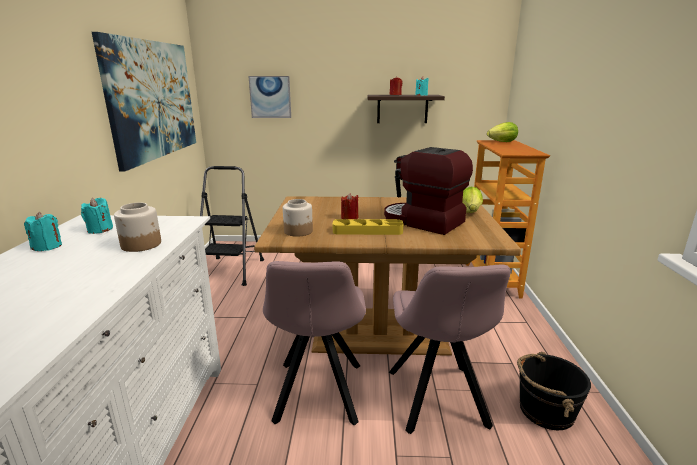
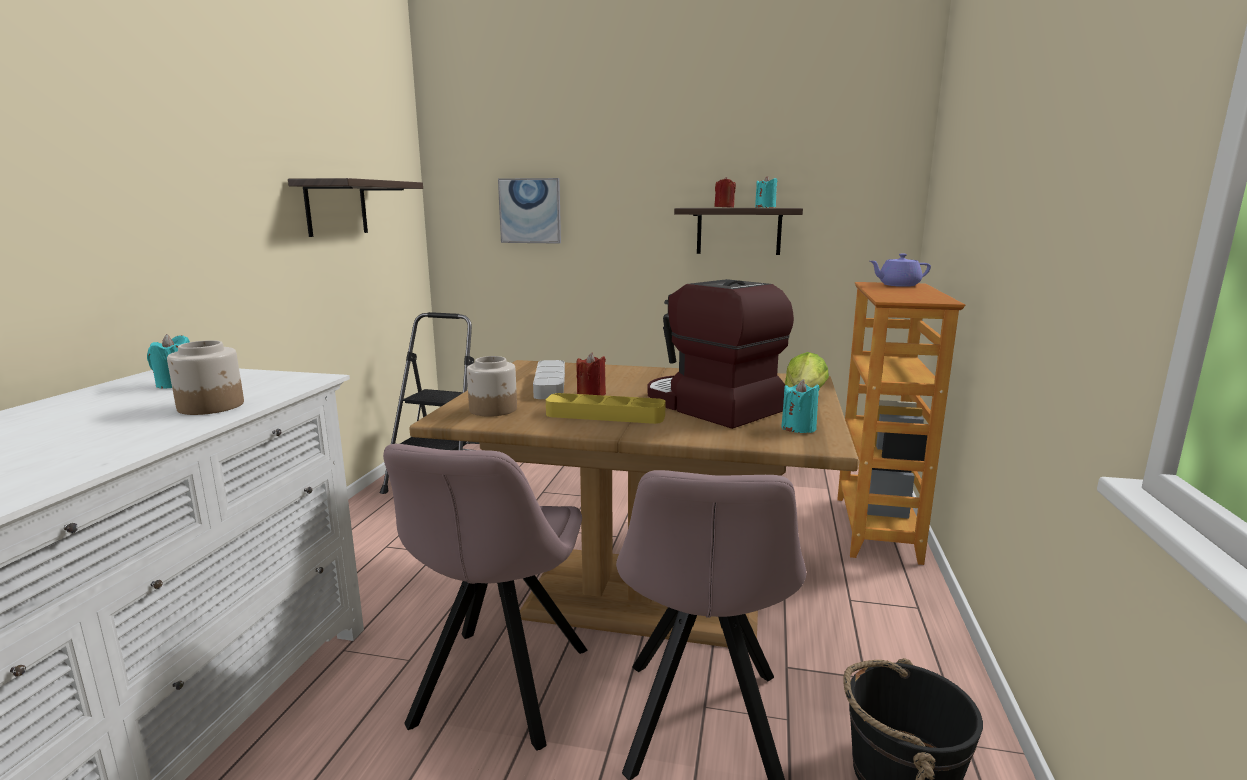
camera: 10 degrees right, 5 degrees down
turquoise candle [24,212,62,251] -> turquoise candle moved to [781,379,820,433]
picture [92,32,196,172] -> shelf [288,178,423,237]
lettuce [487,122,518,142] -> purple teapot [870,254,931,287]
none -> grey tray [533,360,565,399]

